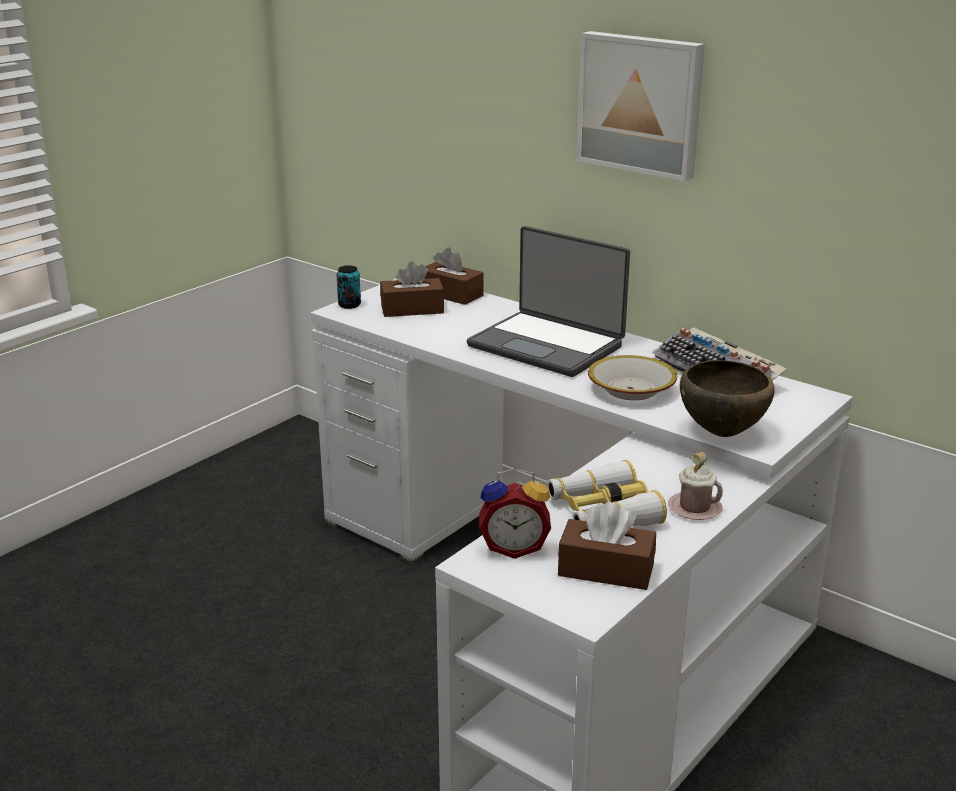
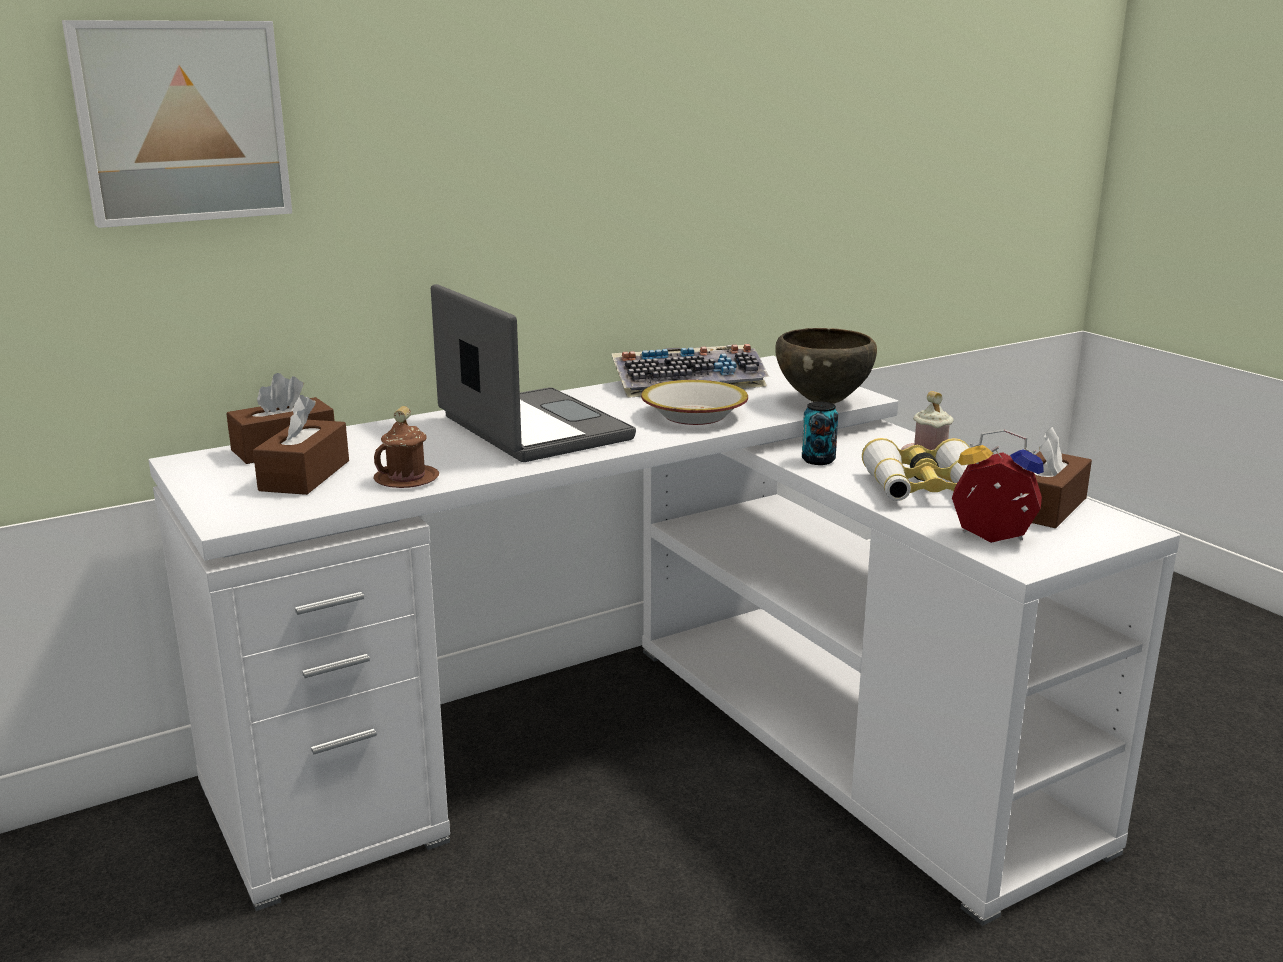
camera: 70 degrees left, 5 degrees down
can [337,265,361,309] -> can moved to [802,402,838,465]
laptop [467,226,630,377] -> laptop turned 90 degrees counterclockwise [431,284,636,462]
alarm clock [479,468,551,559] -> alarm clock turned 90 degrees counterclockwise [952,429,1044,543]
picture [576,31,705,182] -> picture moved to [62,20,292,228]
none -> brown mug [373,406,439,488]

